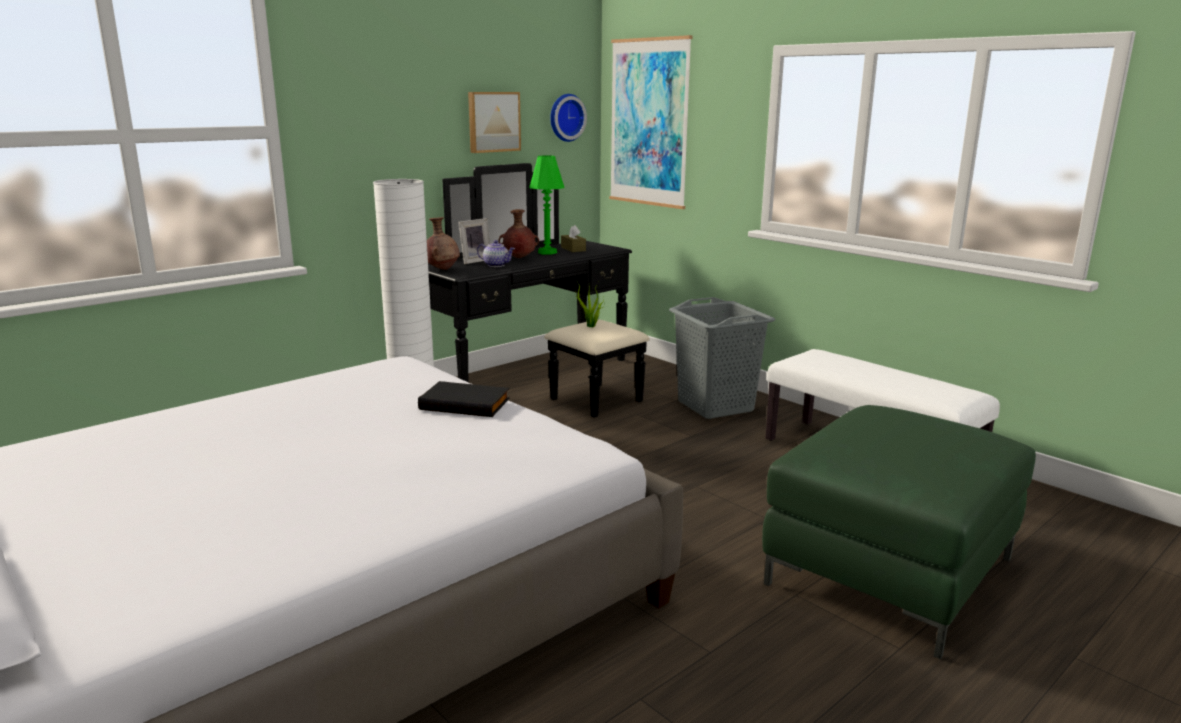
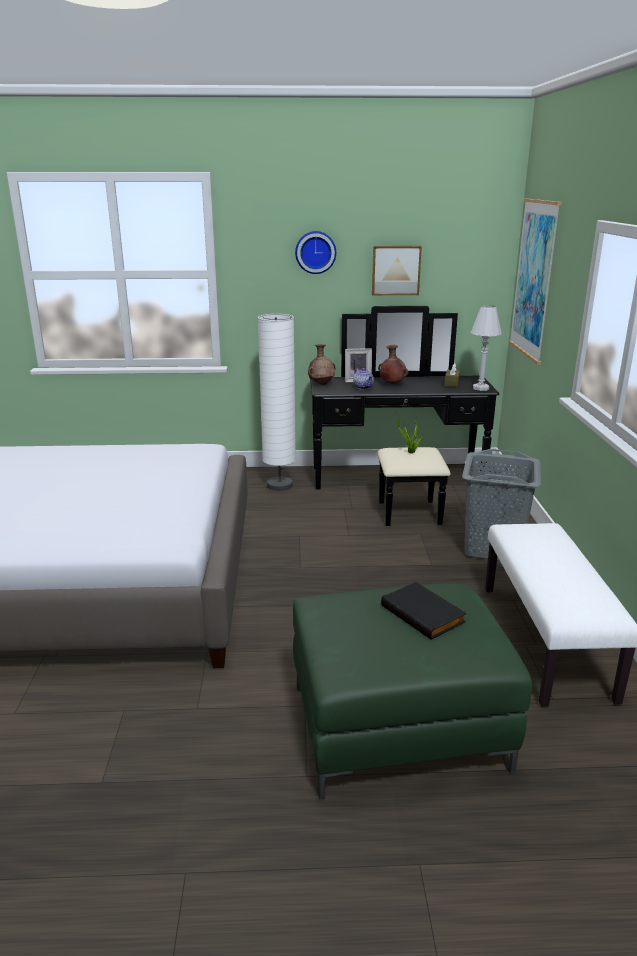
camera: 40 degrees right, 5 degrees up
black book [418,381,510,417] -> black book moved to [381,582,466,640]
green table lamp [529,155,564,255] -> none
wall clock [550,94,587,142] -> wall clock moved to [295,231,336,274]
none -> white table lamp [470,305,502,391]

